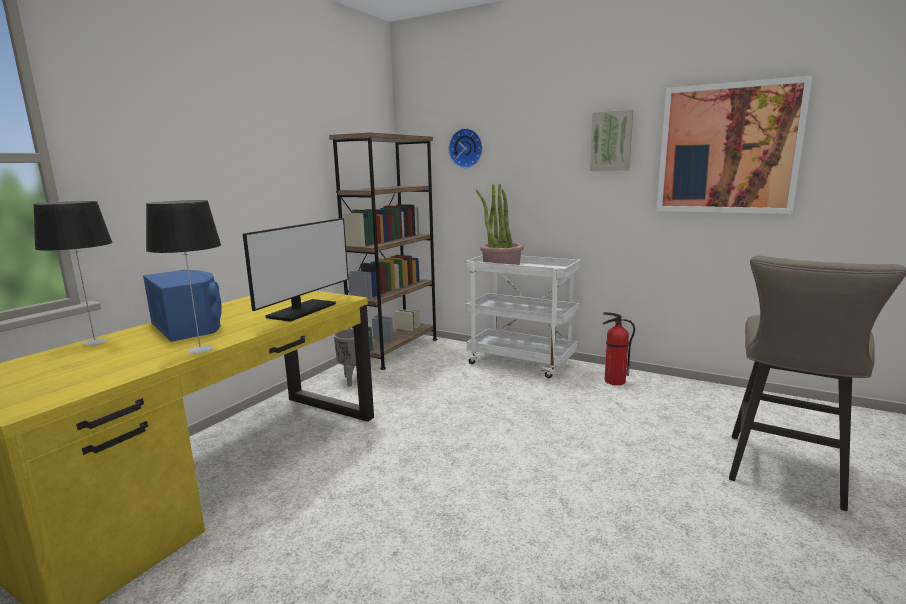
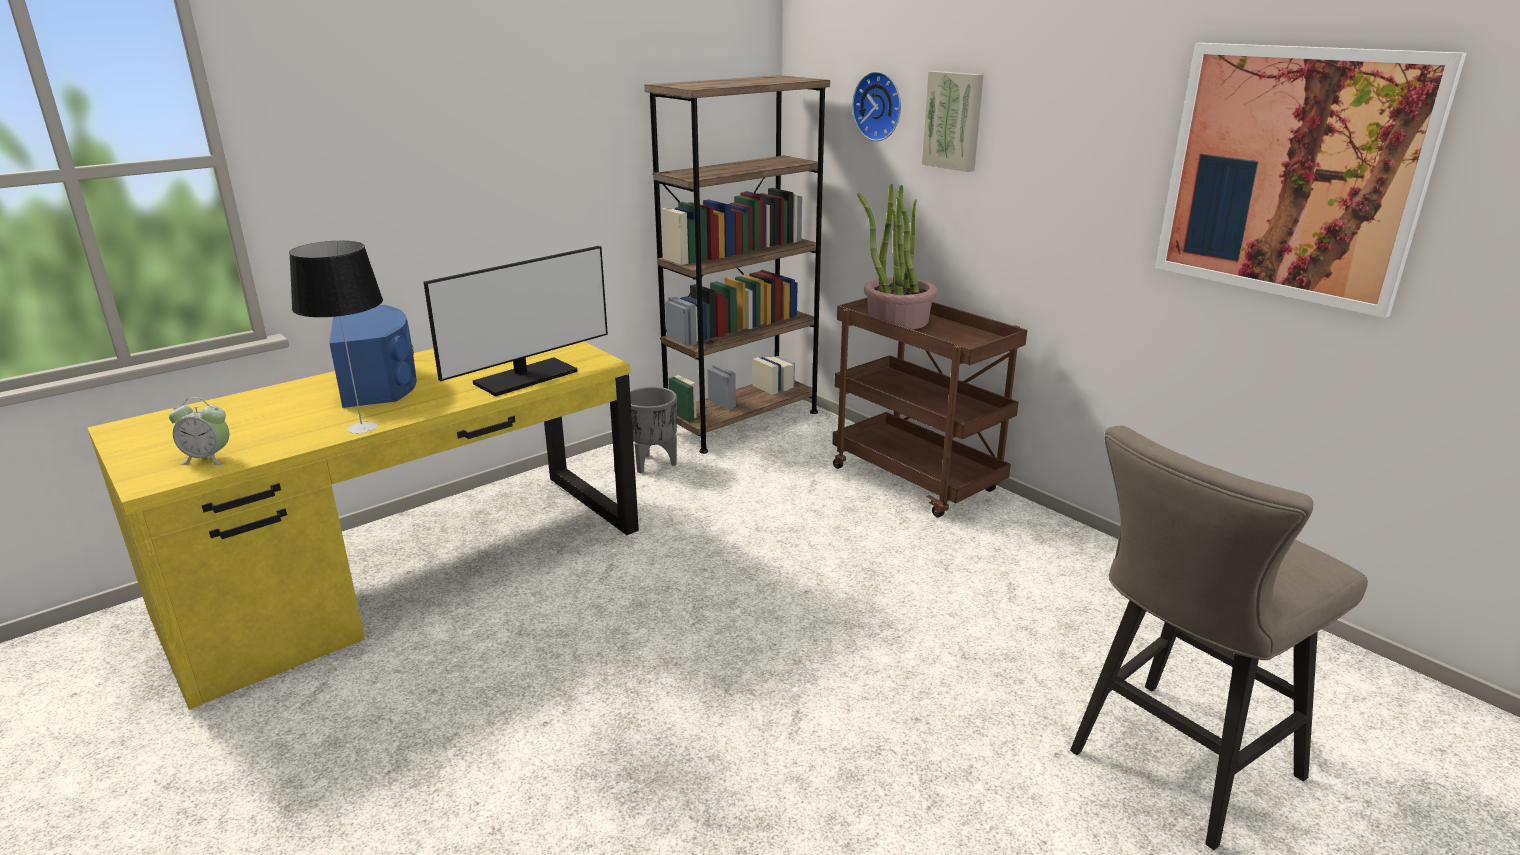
camera: 20 degrees right, 10 degrees up
table lamp [33,201,112,346] -> none
white cart [465,255,581,378] -> brown cart [832,298,1027,518]
picture [590,110,633,171] -> picture moved to [922,71,984,172]
fire extinguisher [603,312,635,385] -> none
none -> alarm clock [169,397,229,465]

